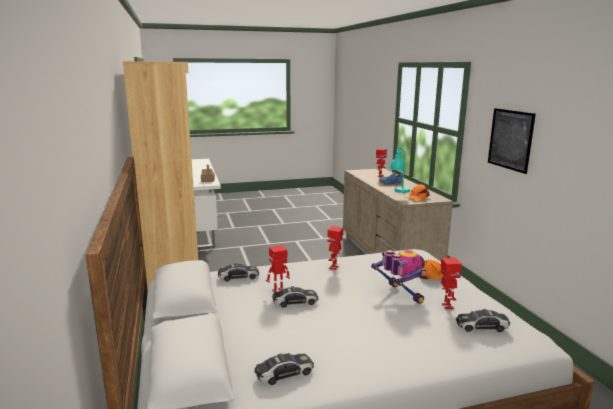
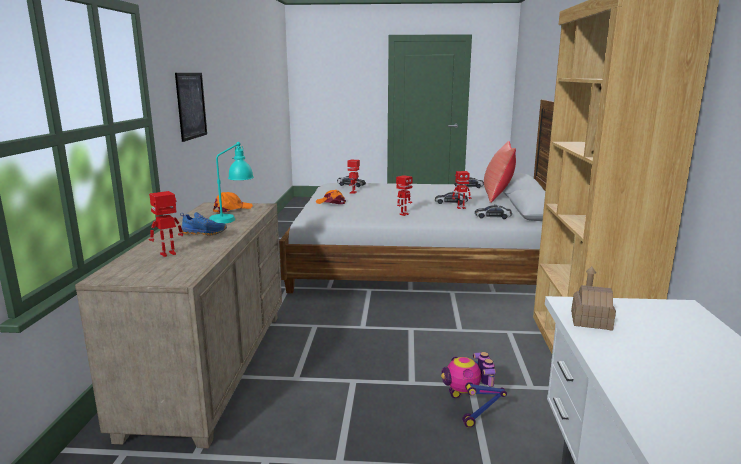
camera: 160 degrees left, 0 degrees up
toy robot [371,250,426,304] -> toy robot moved to [441,352,507,428]
none -> red pillow [484,141,516,203]

